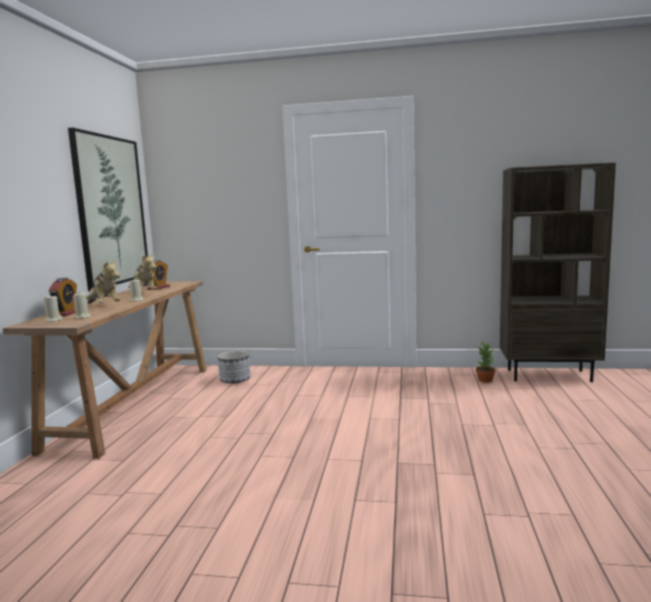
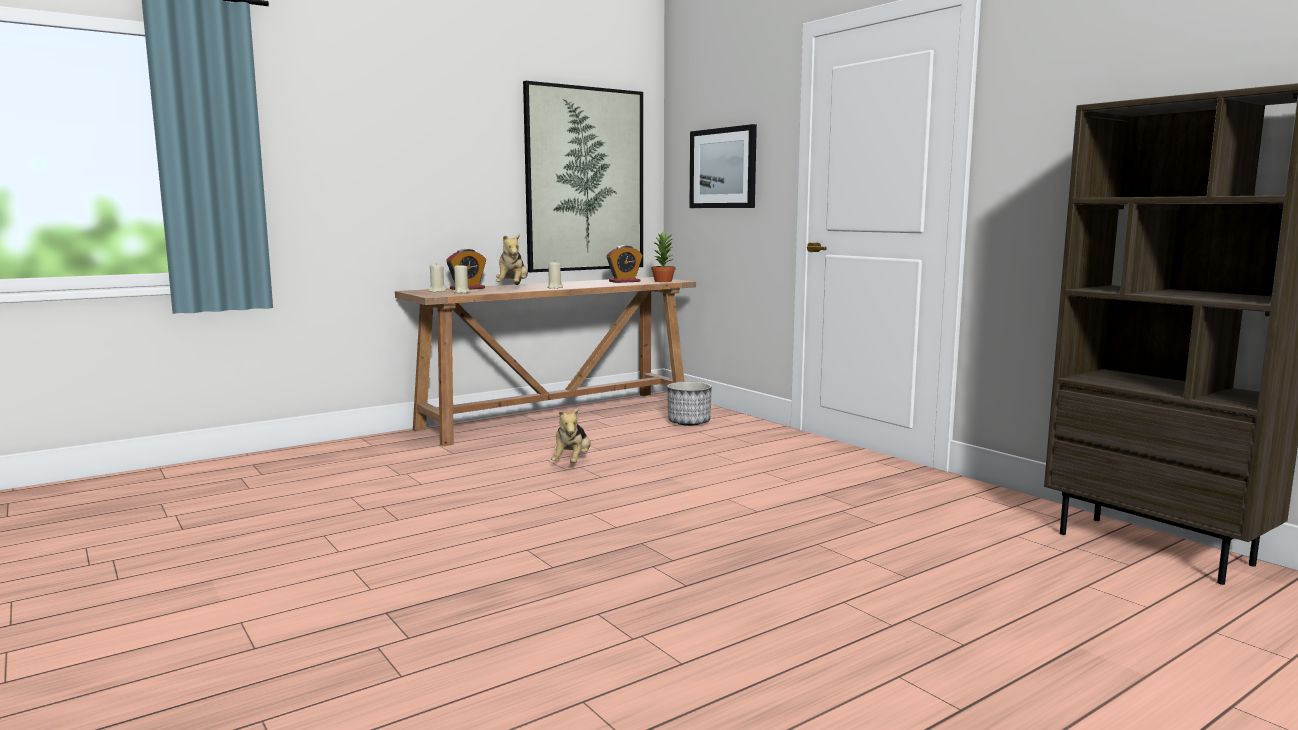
camera: 45 degrees right, 0 degrees up
plush toy [128,253,157,291] -> plush toy moved to [551,407,591,463]
potted plant [475,342,496,383] -> potted plant moved to [651,232,675,282]
none -> picture [689,124,757,208]

